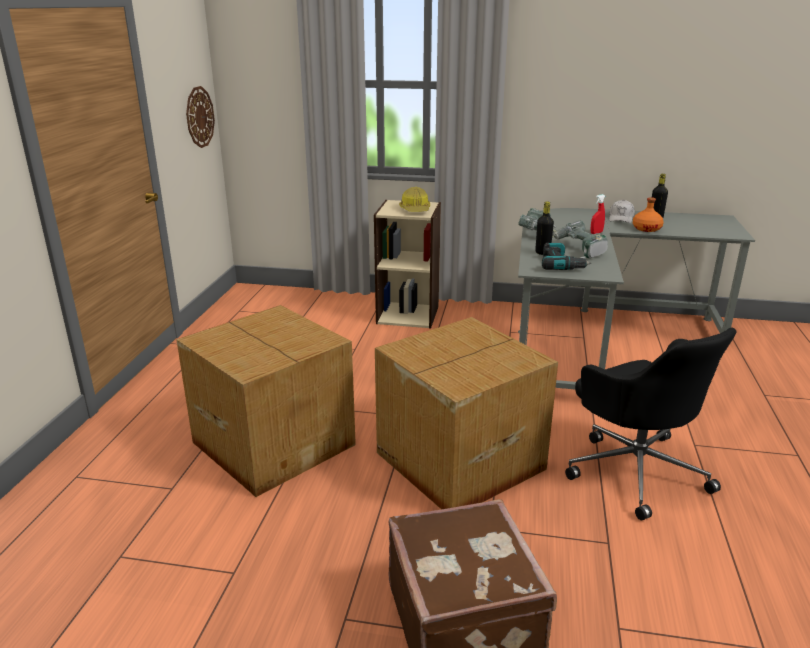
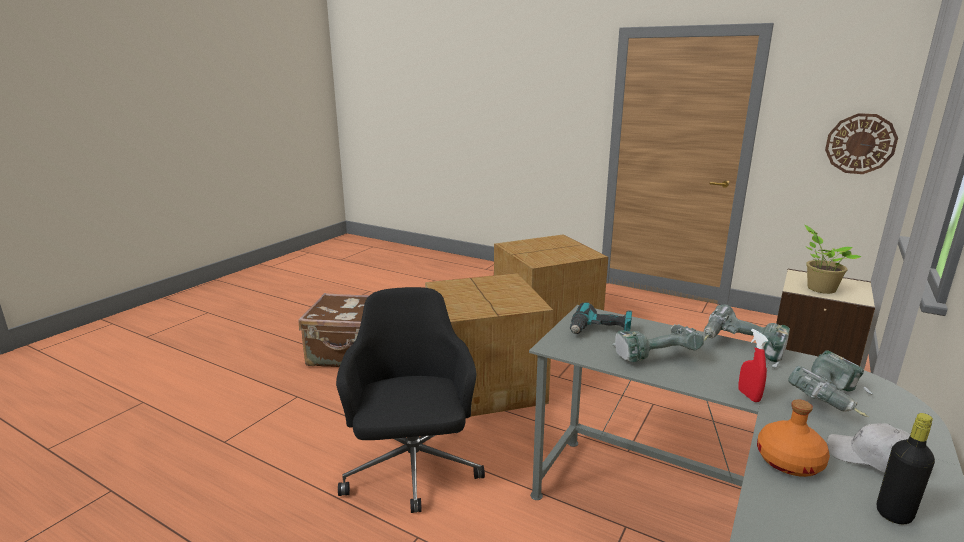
camera: 110 degrees right, 5 degrees down
hard hat [399,187,430,212] -> potted plant [805,225,861,294]
black bottle [535,201,554,255] -> none
black office chair [565,328,737,520] -> black office chair turned 90 degrees clockwise [336,287,485,513]
none -> power drill [788,350,873,417]

